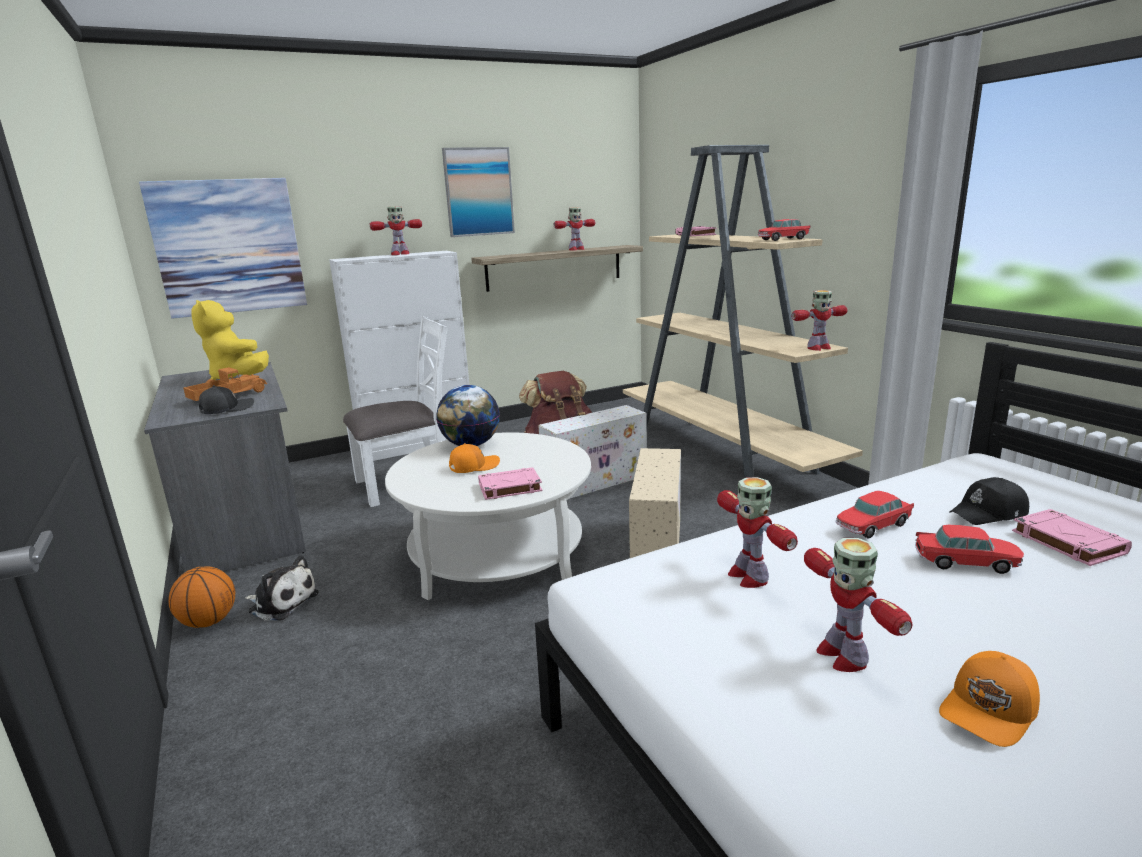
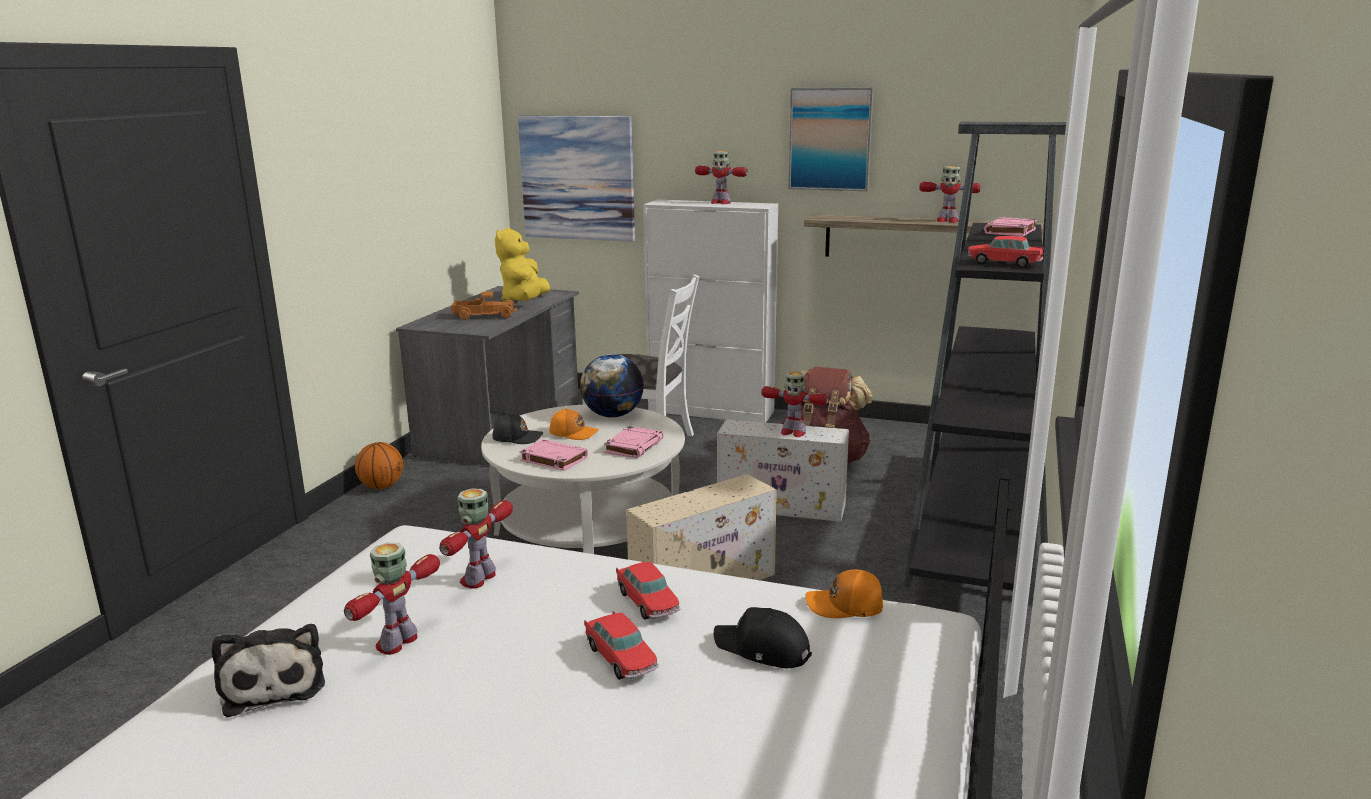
camera: 45 degrees right, 0 degrees up
black cap [199,385,254,414] -> black cap moved to [493,413,543,444]
plush toy [245,555,319,621] -> plush toy moved to [211,624,325,717]
beige bookcase [623,145,863,478] -> black bookcase [904,122,1066,605]
toy robot [791,290,848,351] -> toy robot moved to [761,371,829,437]
toy car [835,491,914,538] -> toy car turned 135 degrees counterclockwise [616,561,681,620]
orange cap [939,651,1040,747] -> orange cap moved to [805,569,883,618]
pink book [1012,509,1132,566] -> pink book moved to [604,426,663,458]

